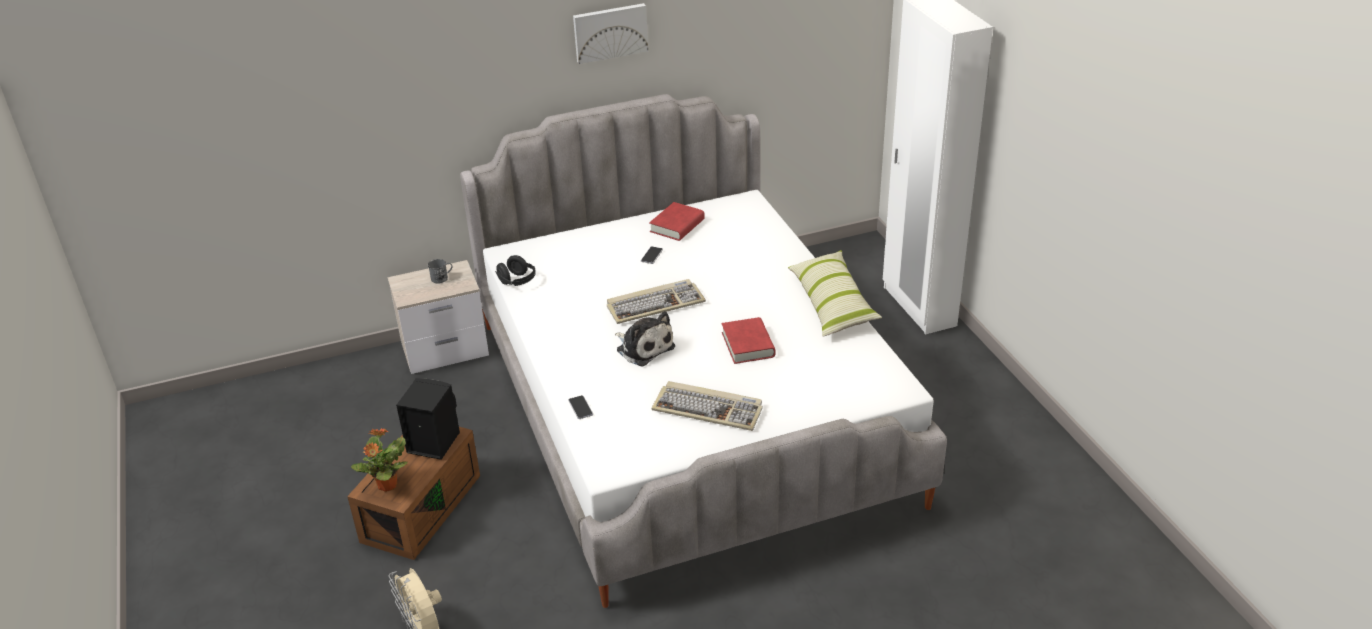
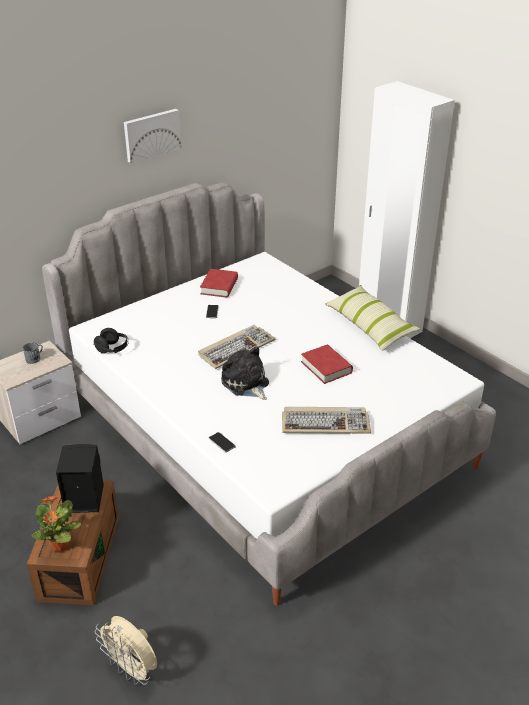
camera: 20 degrees left, 0 degrees up
plush toy [615,311,675,366] -> plush toy turned 150 degrees counterclockwise [221,346,269,400]

